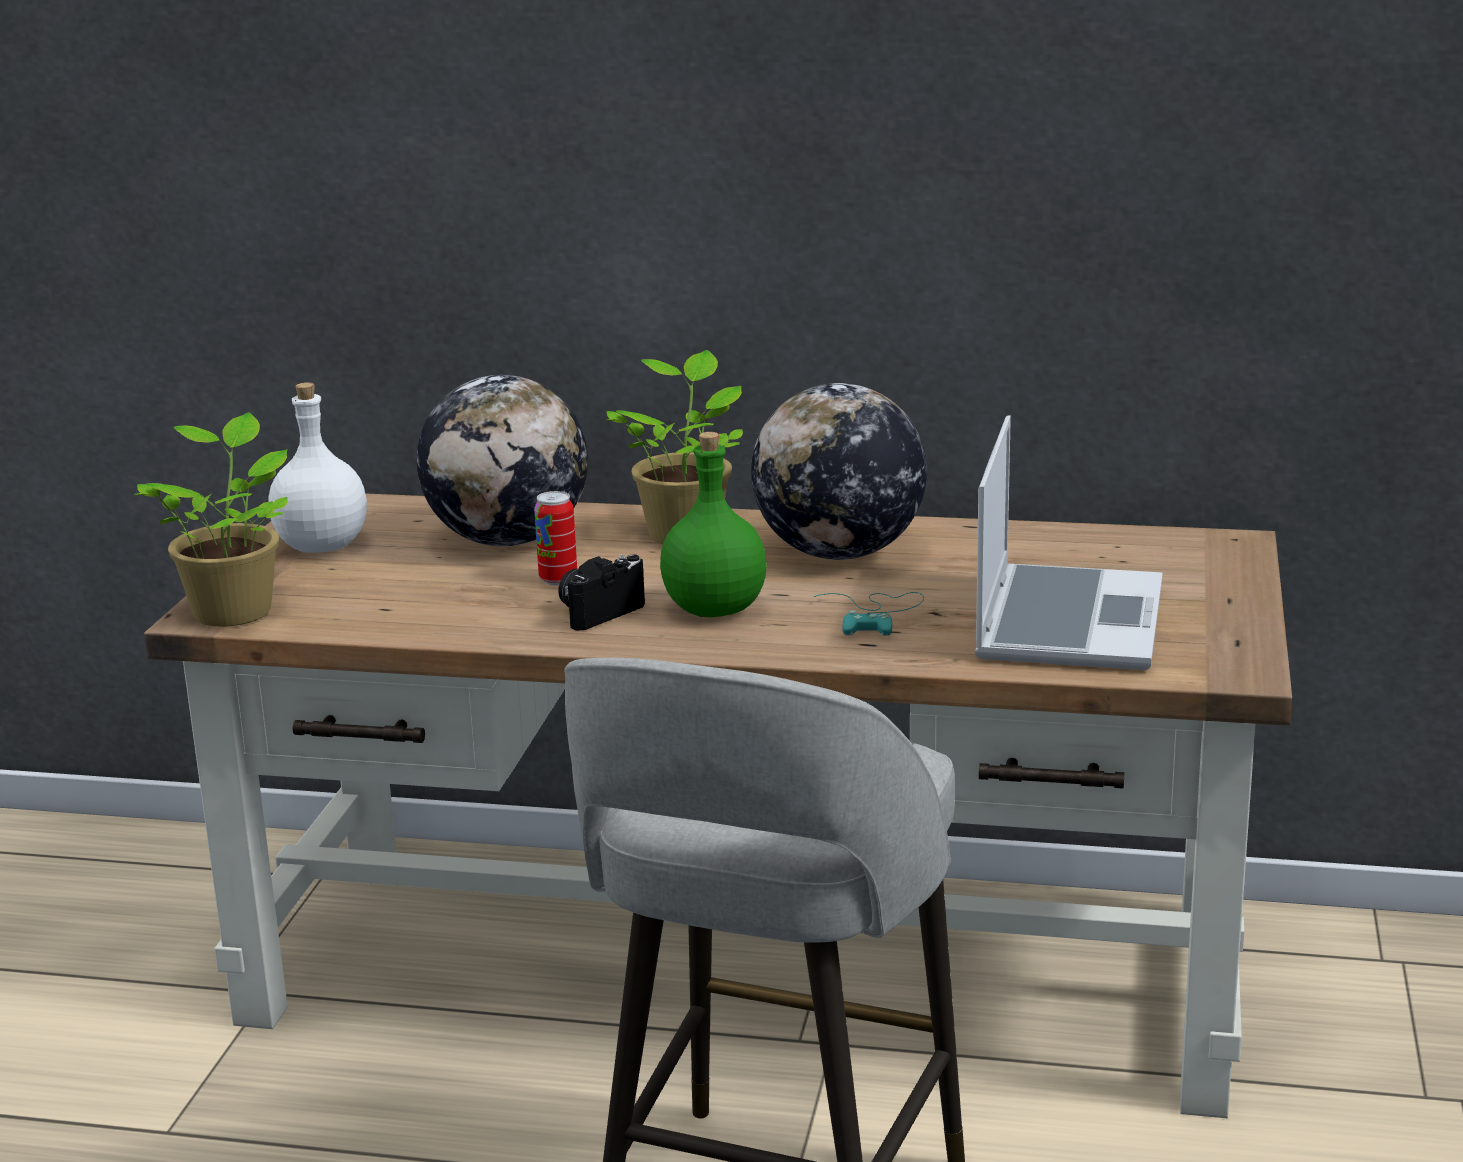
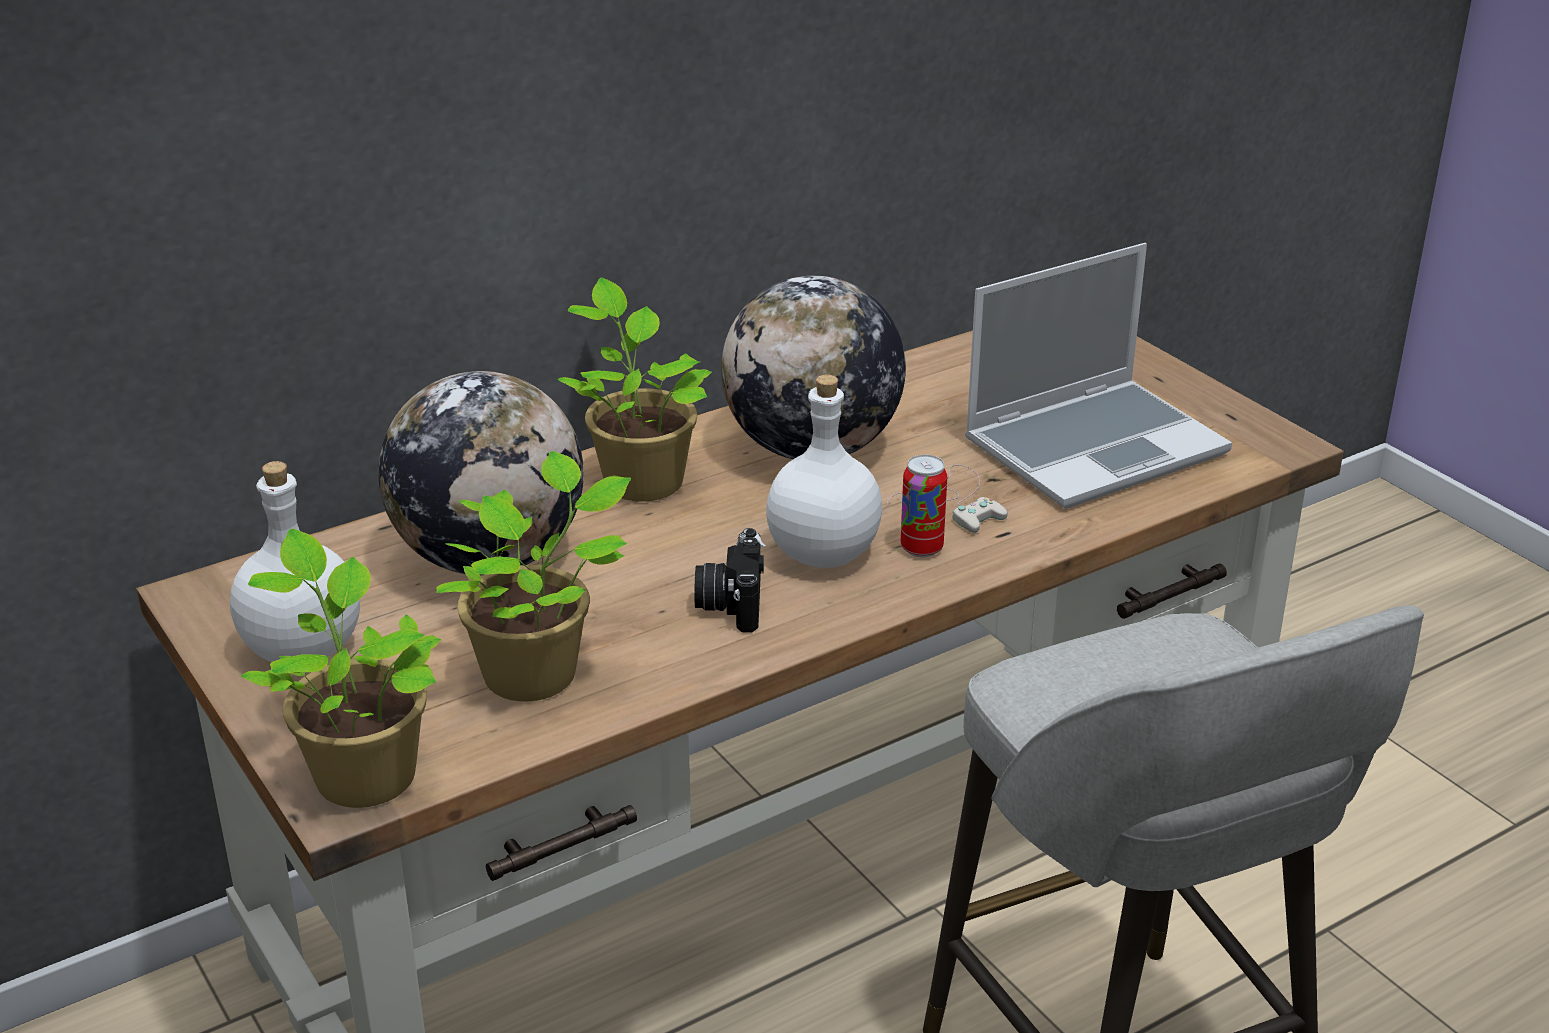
camera: 45 degrees left, 10 degrees up
can [534,491,577,585] -> can moved to [901,455,947,557]
green bottle [660,432,767,617] -> white bottle [766,374,882,568]
turquoise game controller [813,592,924,636] -> white game controller [887,465,1008,533]
laptop [975,415,1163,670] -> laptop turned 90 degrees clockwise [965,243,1232,509]
none -> potted plant [436,451,631,702]

